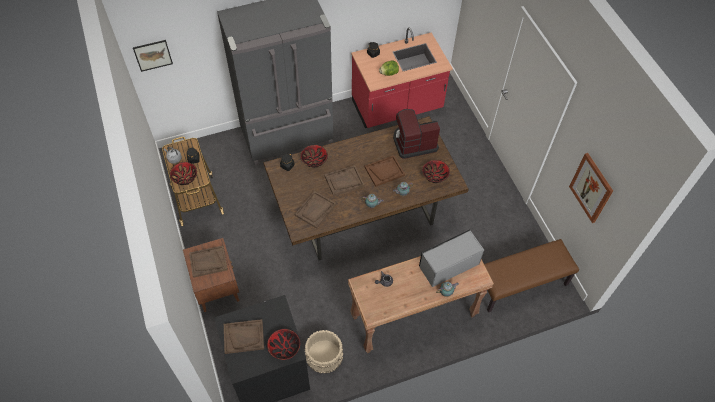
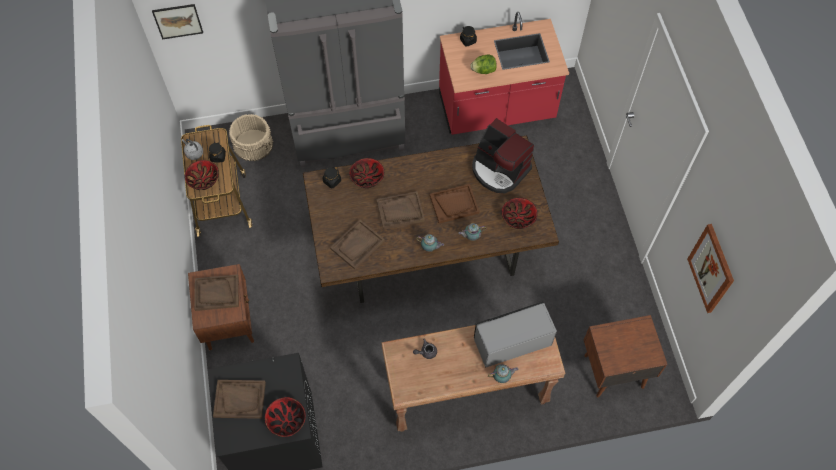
camera: 10 degrees right, 5 degrees up
beige bucket [305,330,343,374] -> beige bucket moved to [229,114,273,161]
coffee machine [393,109,440,159] -> coffee machine turned 135 degrees counterclockwise [472,118,534,194]
brown bench [484,239,579,312] -> brown nightstand [584,315,668,397]

